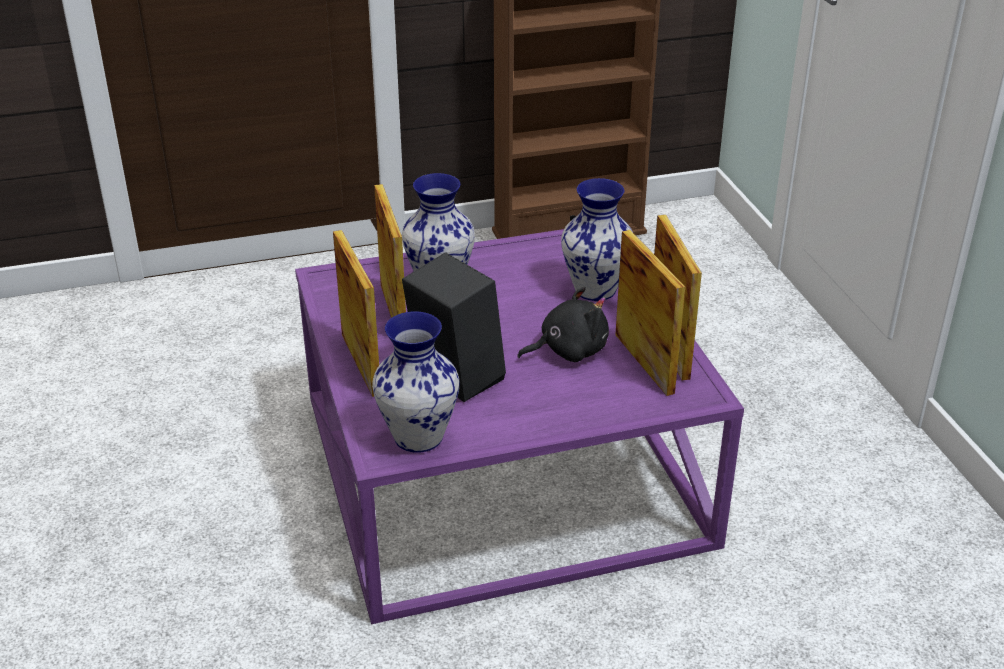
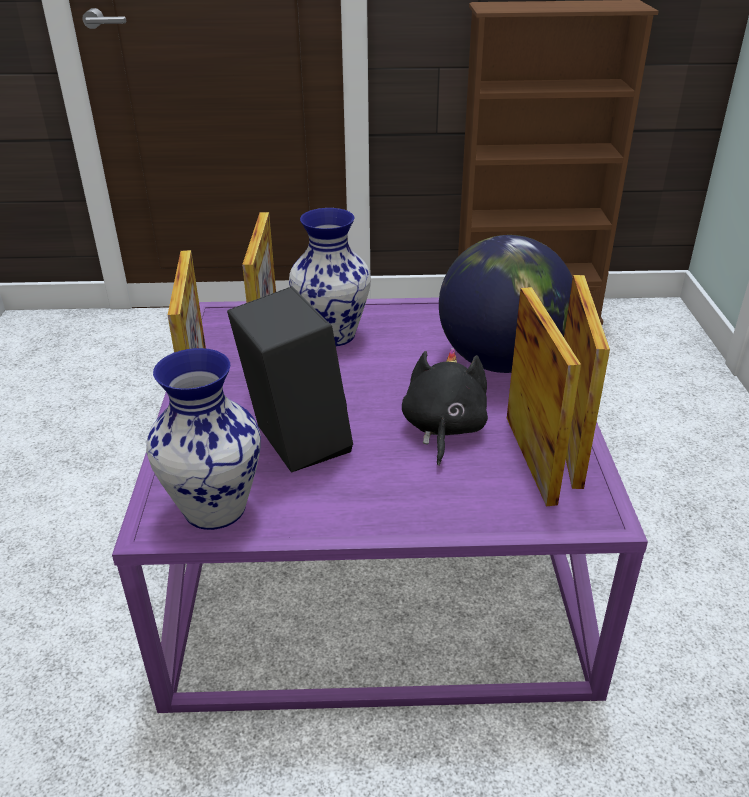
camera: 15 degrees right, 0 degrees up
black plush toy [517,286,609,362] -> black plush toy turned 75 degrees counterclockwise [402,348,488,466]
vase [561,178,633,301] -> globe [439,235,573,373]

